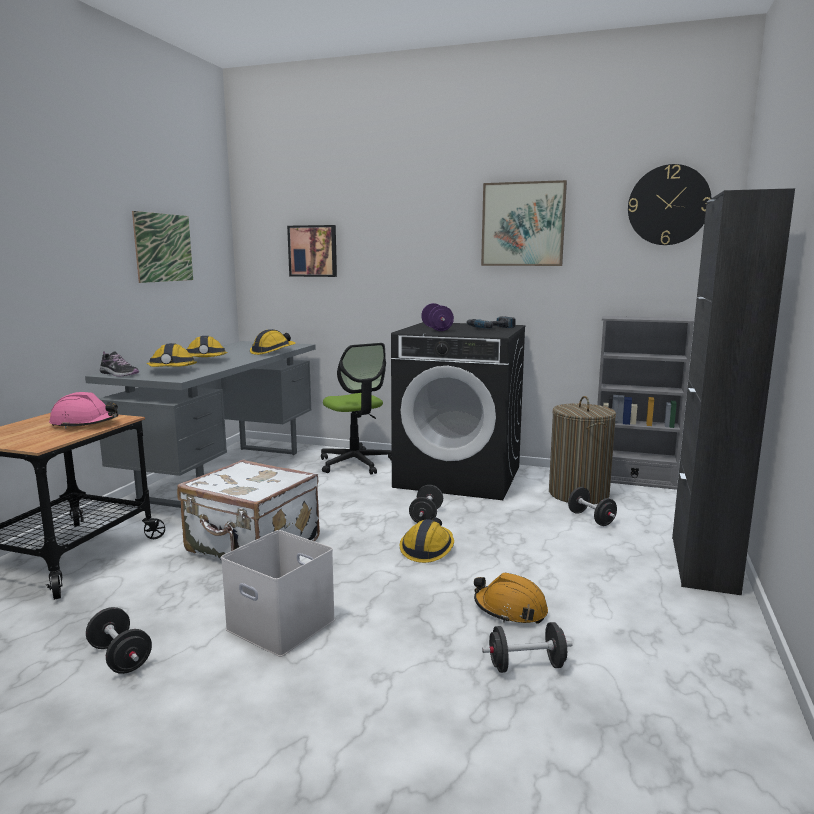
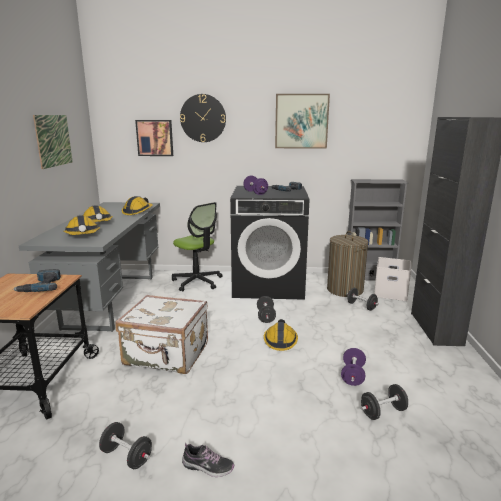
camera: 15 degrees left, 5 degrees up
pink hard hat [49,392,118,429] -> power drill [13,269,61,292]
shoe [100,351,139,377] -> shoe moved to [182,443,234,477]
white storage box [221,530,335,657] -> white storage box moved to [374,257,411,301]
orange hard hat [474,573,548,624] -> purple dumbbell [341,348,366,386]
wall clock [628,164,711,245] -> wall clock moved to [180,94,226,142]

